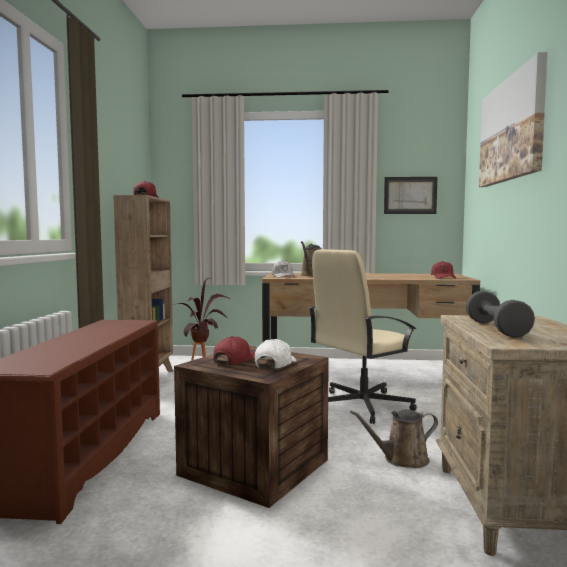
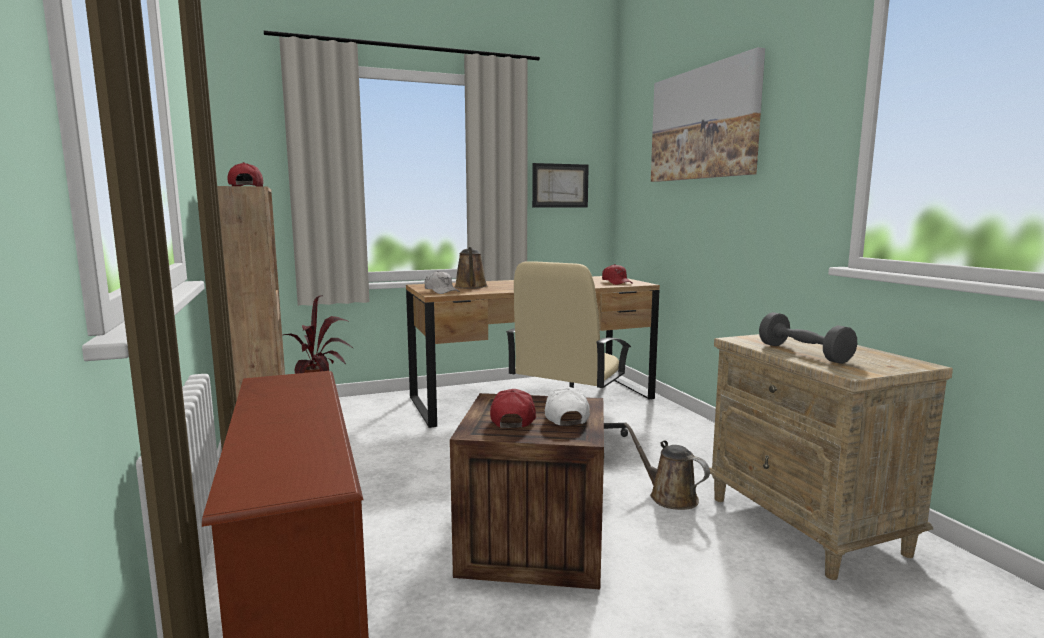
camera: 25 degrees left, 5 degrees up
brown watering can [350,409,438,468] -> brown watering can turned 90 degrees clockwise [624,422,710,510]

